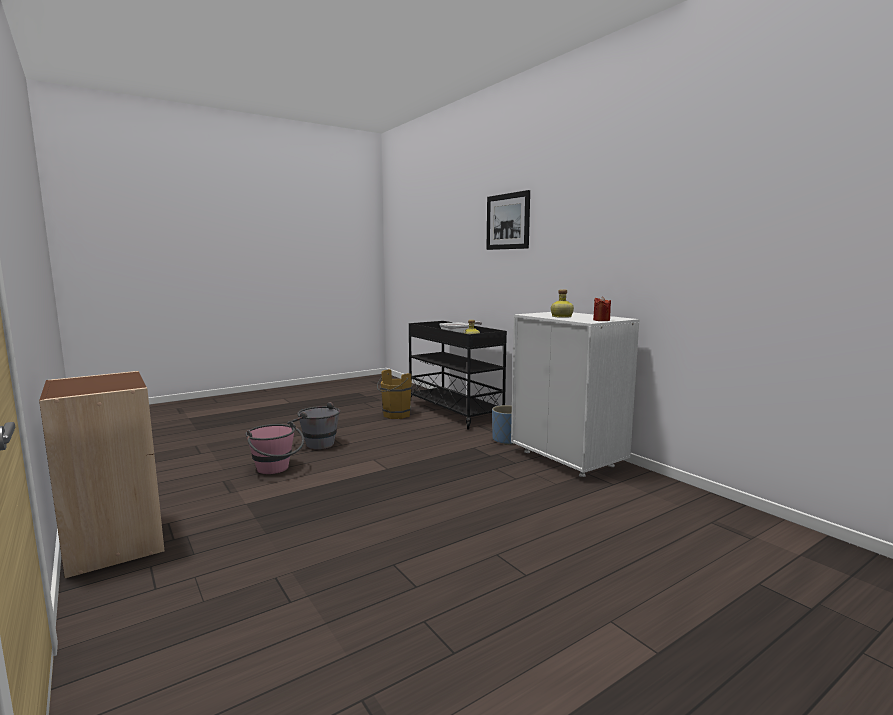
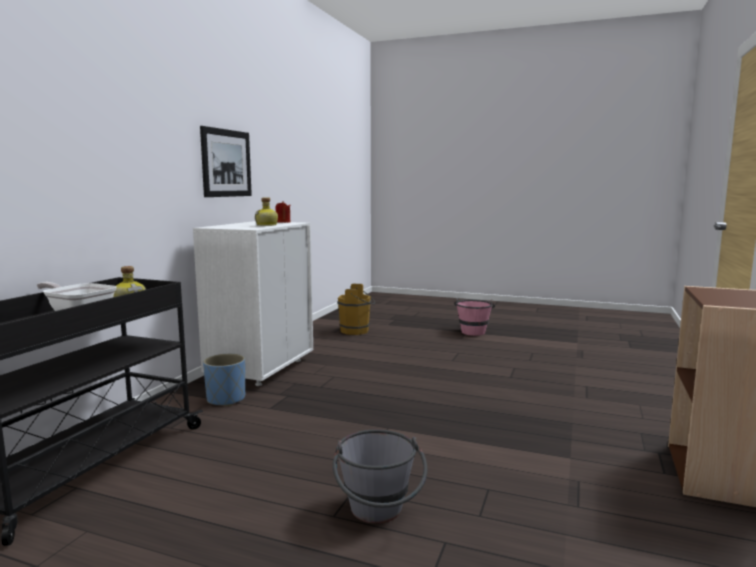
camera: 125 degrees left, 0 degrees up
pink bucket [245,422,304,474] -> pink bucket moved to [454,298,495,336]
brown bucket [377,369,412,419] -> brown bucket moved to [337,284,375,335]
picture [486,190,530,250] -> picture moved to [200,126,252,197]

